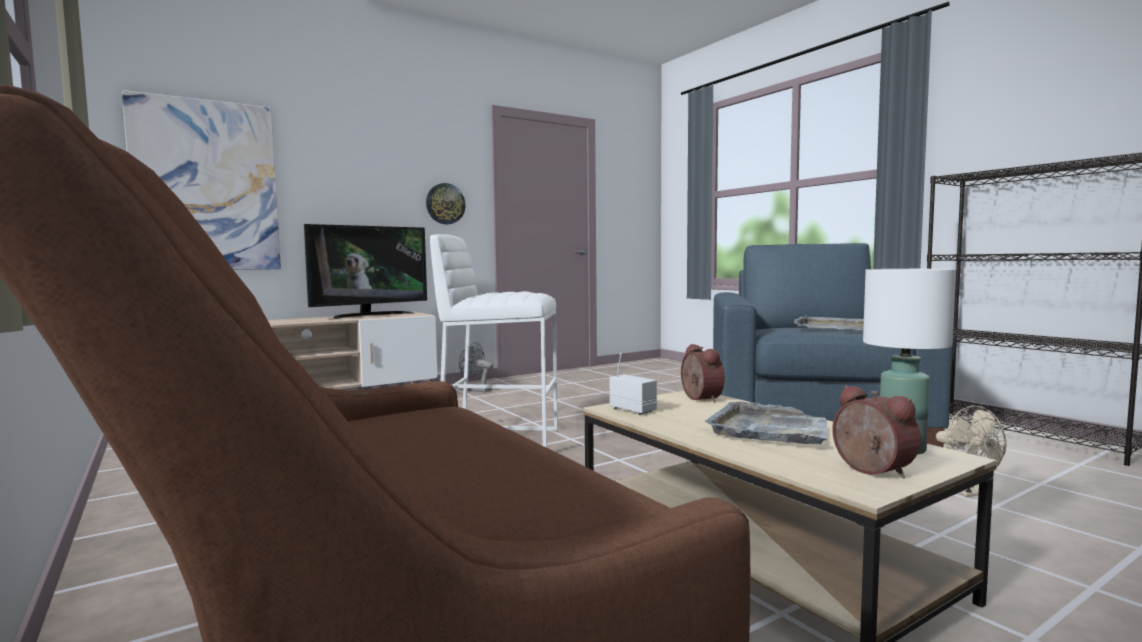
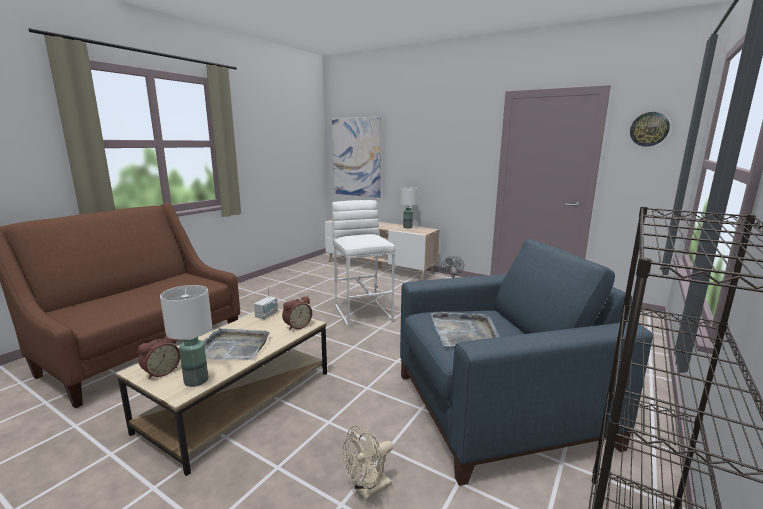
camera: 65 degrees right, 10 degrees up
television [304,224,427,319] -> white table lamp [400,187,418,229]
wall clock [426,183,466,224] -> wall clock moved to [630,112,670,147]

